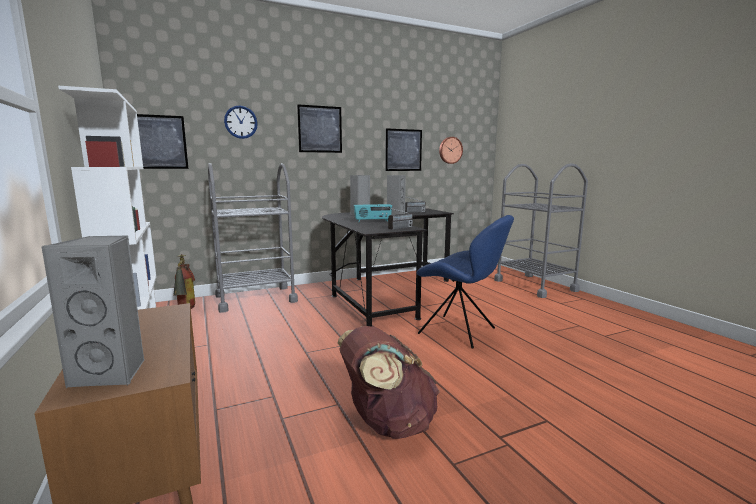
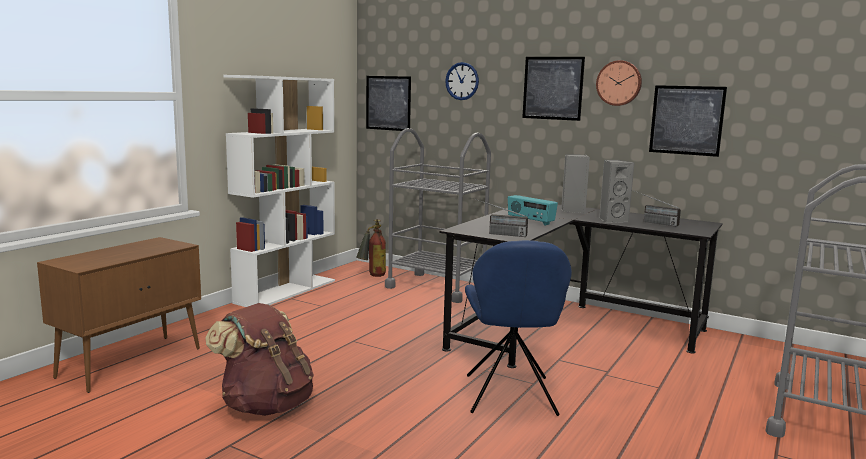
camera: 55 degrees right, 0 degrees up
grey speaker [40,236,145,388] -> none
wall clock [439,137,463,164] -> wall clock moved to [596,60,642,106]

